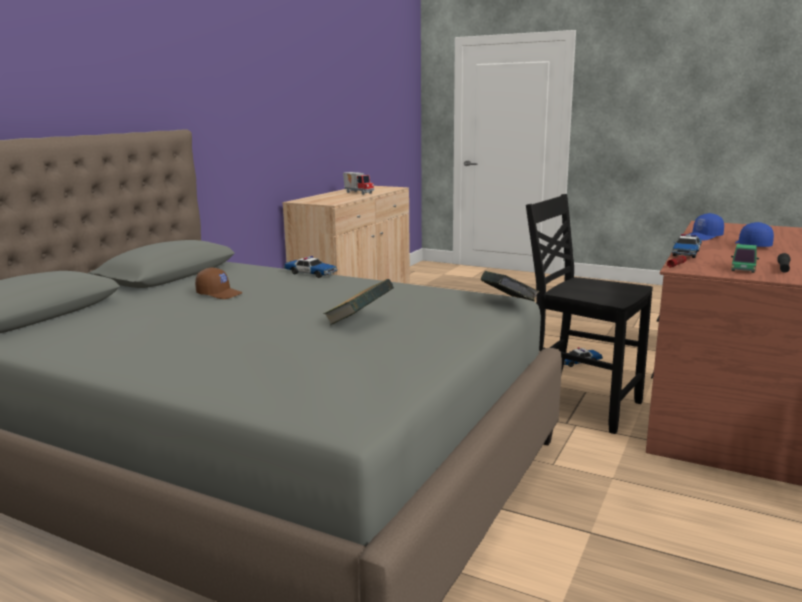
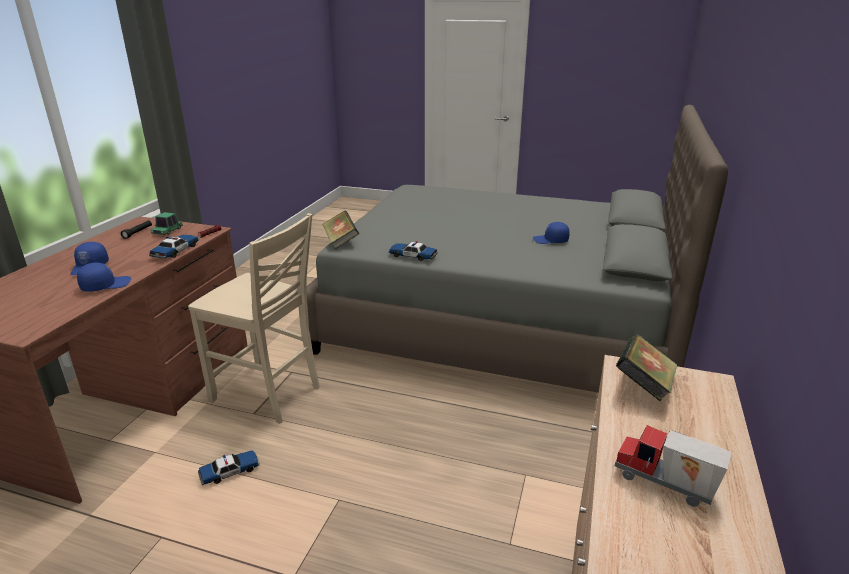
camera: 170 degrees right, 10 degrees up
brown cap [195,267,243,299] -> blue cap [533,222,570,244]
toy car [283,256,338,278] -> toy car moved to [388,241,438,261]
book [323,279,394,325] -> book moved to [616,334,677,402]
black chair [526,194,653,434] -> beige chair [188,213,320,424]

